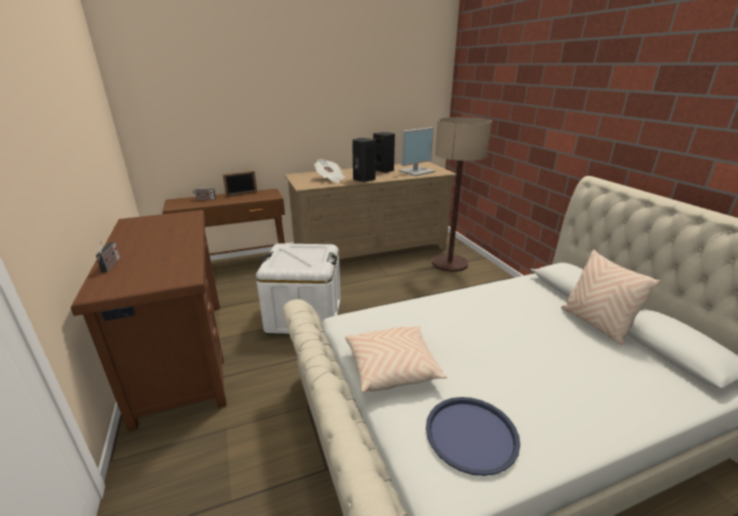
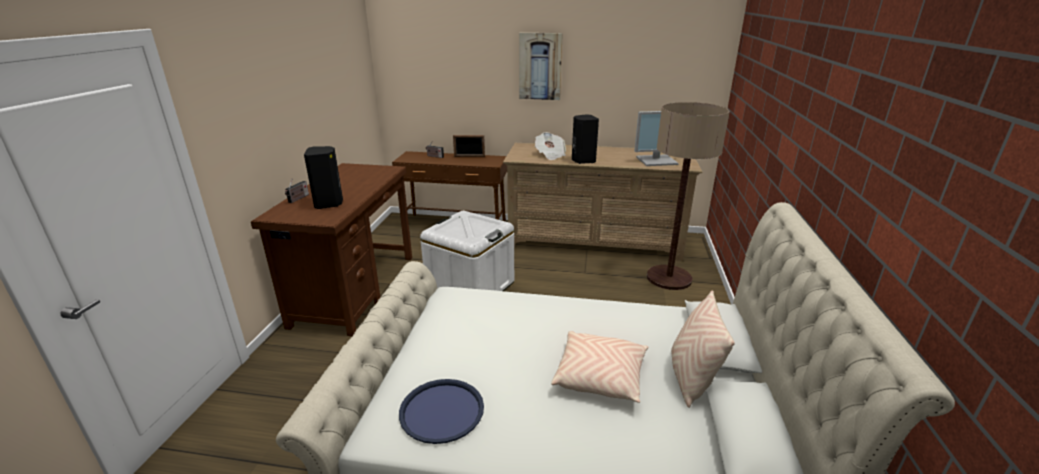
camera: 30 degrees right, 0 degrees up
beige pillow [345,326,447,393] -> beige pillow moved to [551,331,649,403]
black speaker [373,132,395,173] -> black speaker moved to [304,146,343,209]
none -> picture [519,33,563,100]

